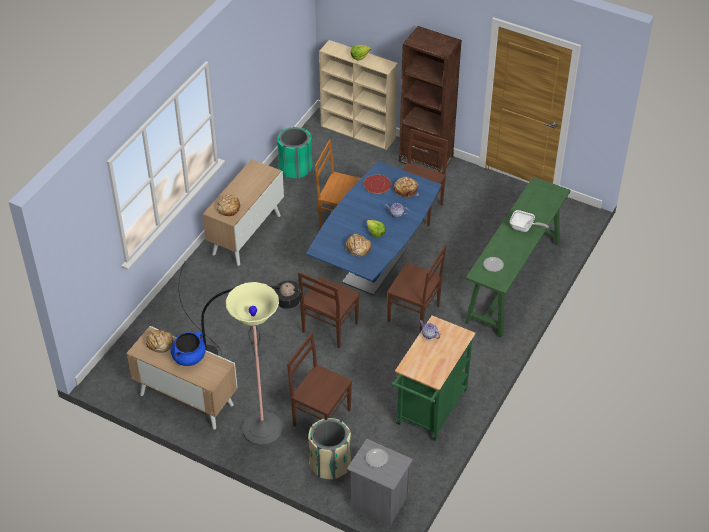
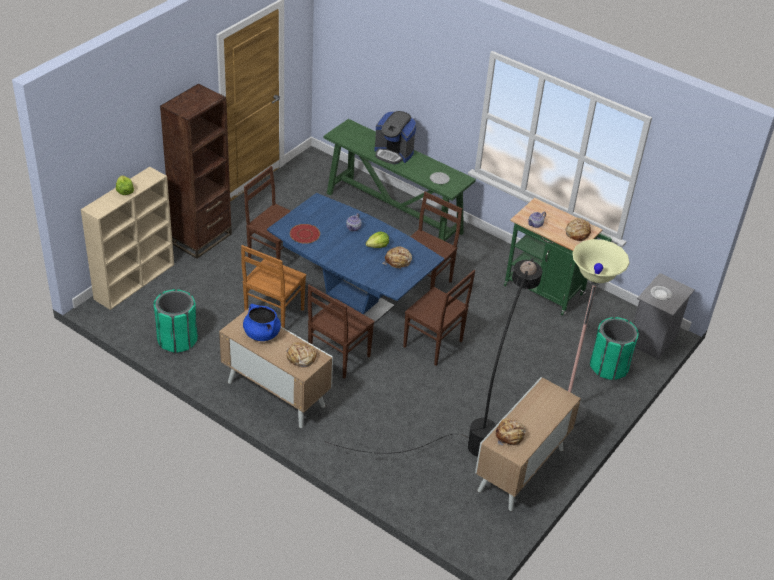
camera: 85 degrees left, 5 degrees down
blue cooking pot [170,332,206,366] -> blue cooking pot moved to [243,304,281,341]
brown chair [287,333,352,426] -> brown chair moved to [308,285,375,379]
beige trash can [308,418,351,480] -> green trash can [590,317,639,380]
bread [394,177,419,197] -> bread moved to [565,218,591,241]
frying pan [510,210,549,232] -> coffee machine [374,111,416,164]

